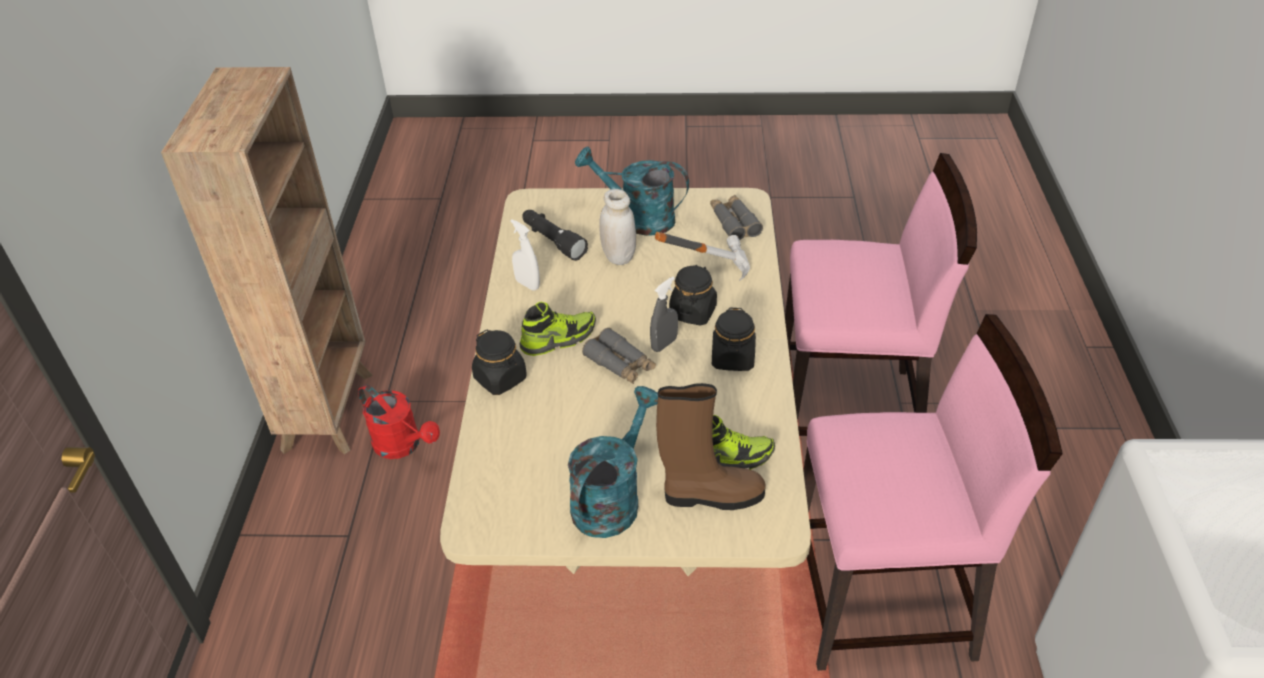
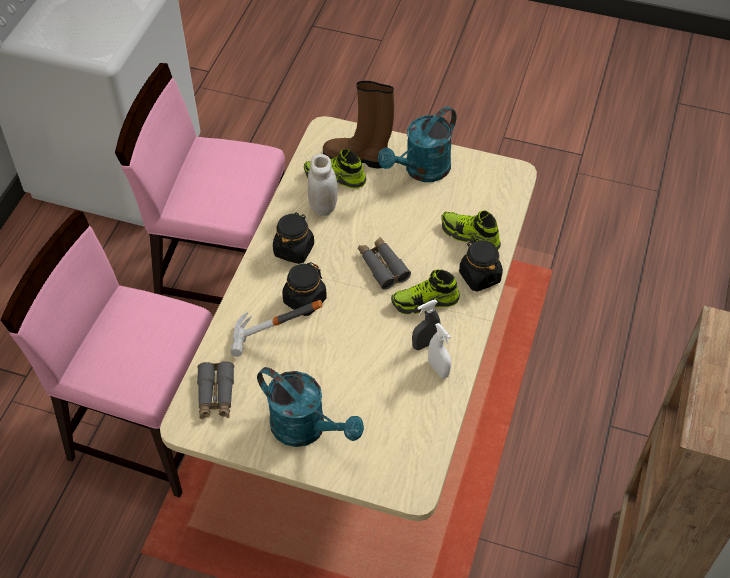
camera: 165 degrees left, 10 degrees up
red watering can [358,384,440,459] -> none
black flashlight [522,210,588,261] -> none
white jar [599,189,636,265] -> white jar moved to [308,154,338,216]
grey spray bottle [650,277,678,352] -> grey spray bottle moved to [412,300,441,350]
none -> shoe [441,210,501,250]

